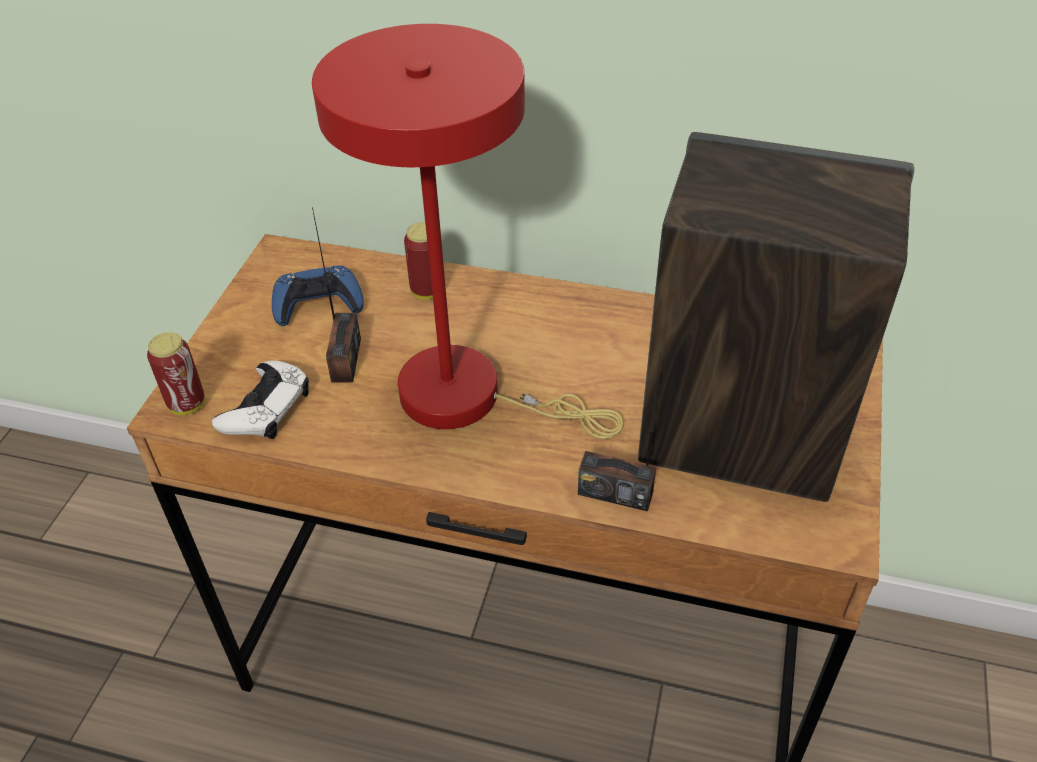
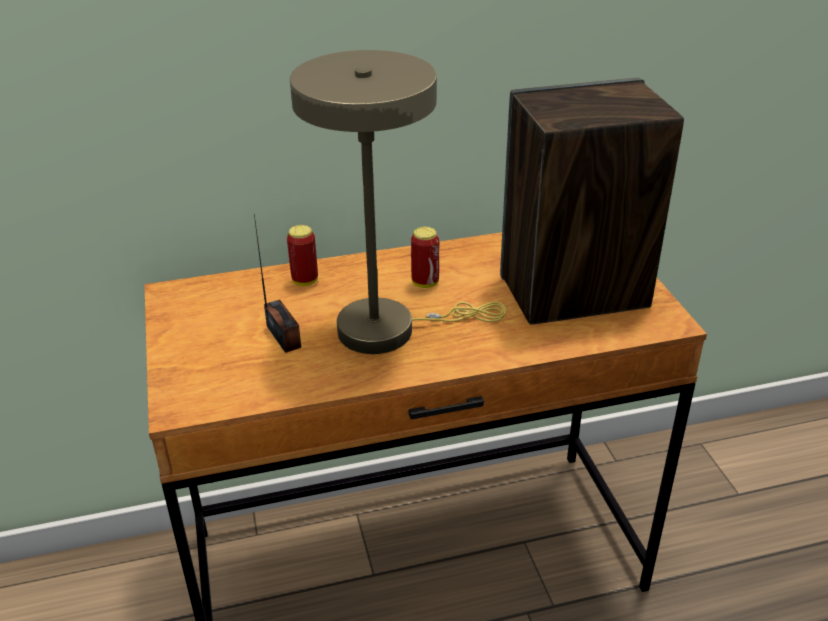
camera: 30 degrees left, 10 degrees down
can [147,332,205,415] -> can moved to [411,227,439,288]
white game controller [212,360,309,439] -> none
blue game controller [272,266,364,326] -> none
red table lamp [312,24,623,439] -> beige table lamp [290,50,506,354]
radio [578,352,661,511] -> none

